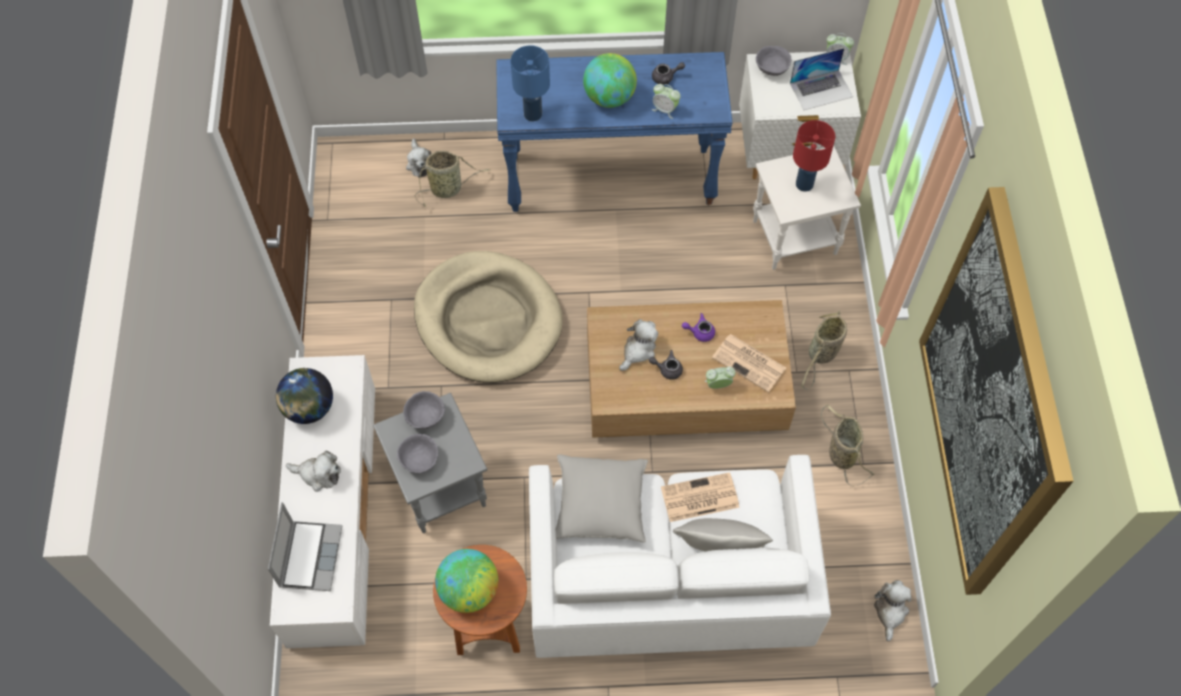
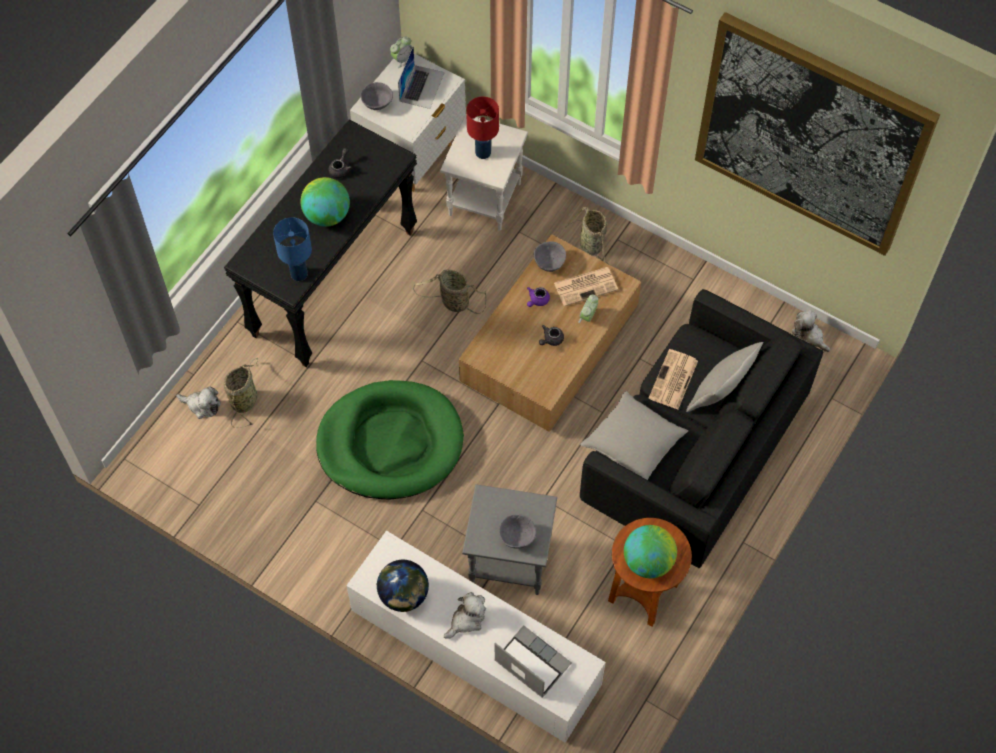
camera: 55 degrees left, 0 degrees up
grey bowl [403,391,445,429] -> grey bowl moved to [533,241,566,272]
beige dog bed [414,251,563,383] -> green dog bed [316,380,464,499]
blue console table [496,52,733,212] -> black console table [224,119,417,367]
white sofa [529,455,831,658] -> black sofa [580,289,823,568]
plush toy [619,319,658,371] -> none
alarm clock [652,84,681,119] -> none
basket [821,404,875,487] -> basket moved to [413,270,486,314]

